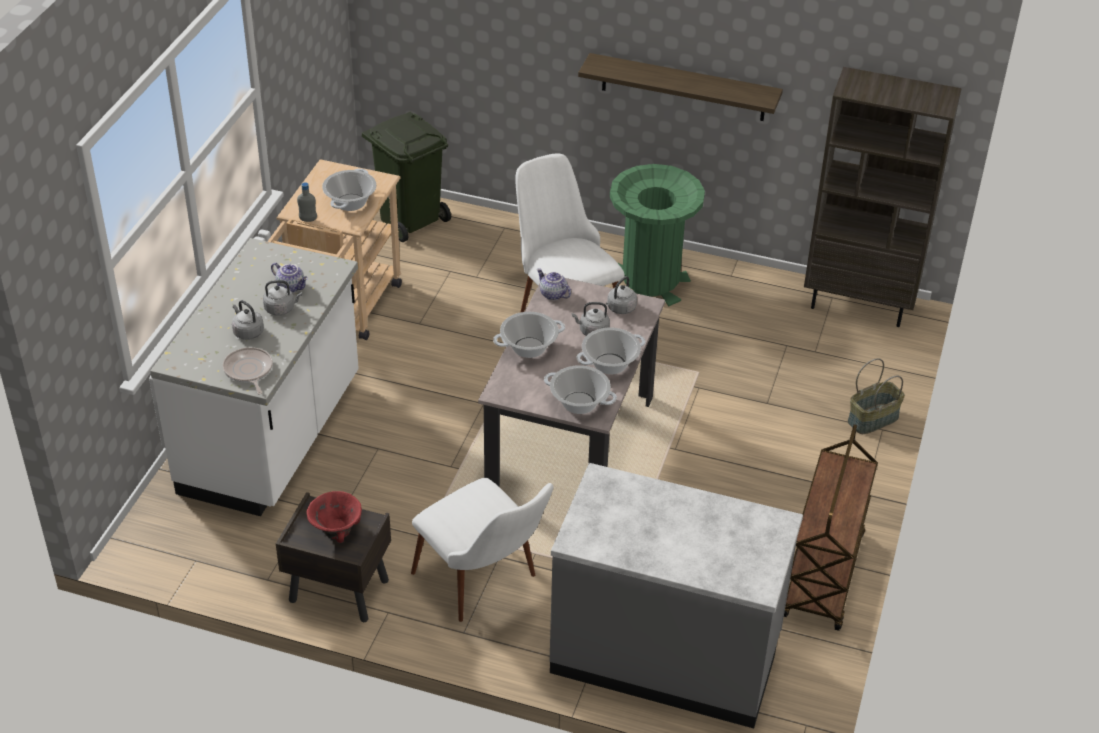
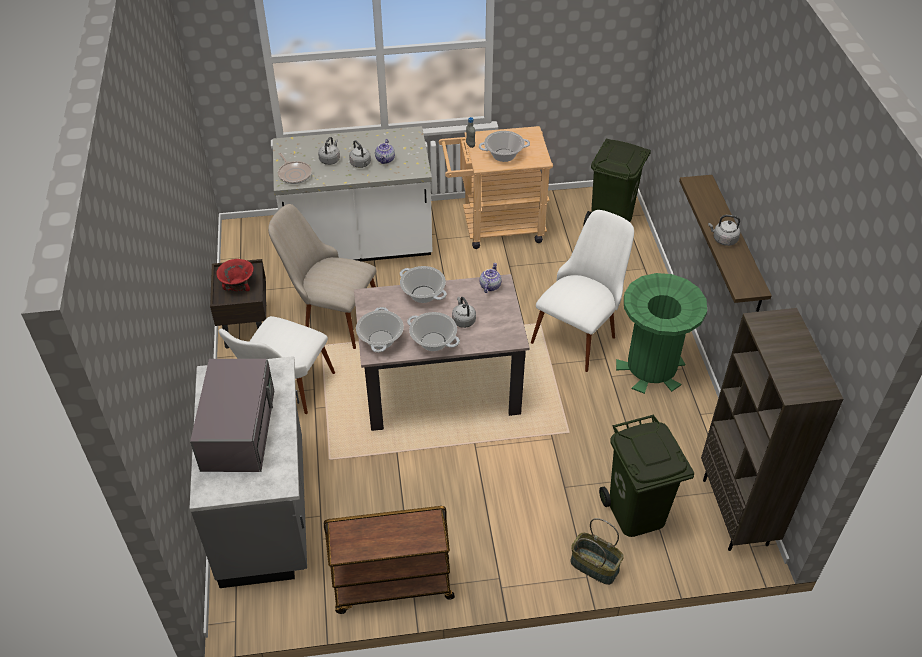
camera: 65 degrees right, 5 degrees up
frying pan [223,347,273,395] -> frying pan turned 105 degrees clockwise [278,153,312,184]
grey kettle [606,276,637,314] -> grey kettle moved to [708,215,741,246]
none -> grey microwave [190,359,274,472]
none -> beige chair [268,204,377,349]
none -> green trash can [599,415,694,537]

